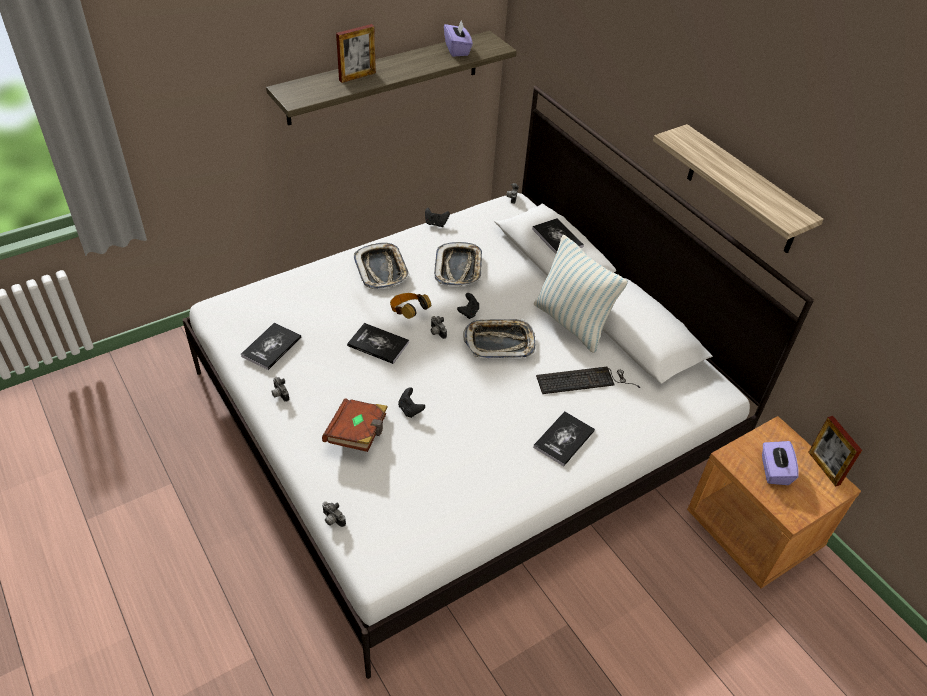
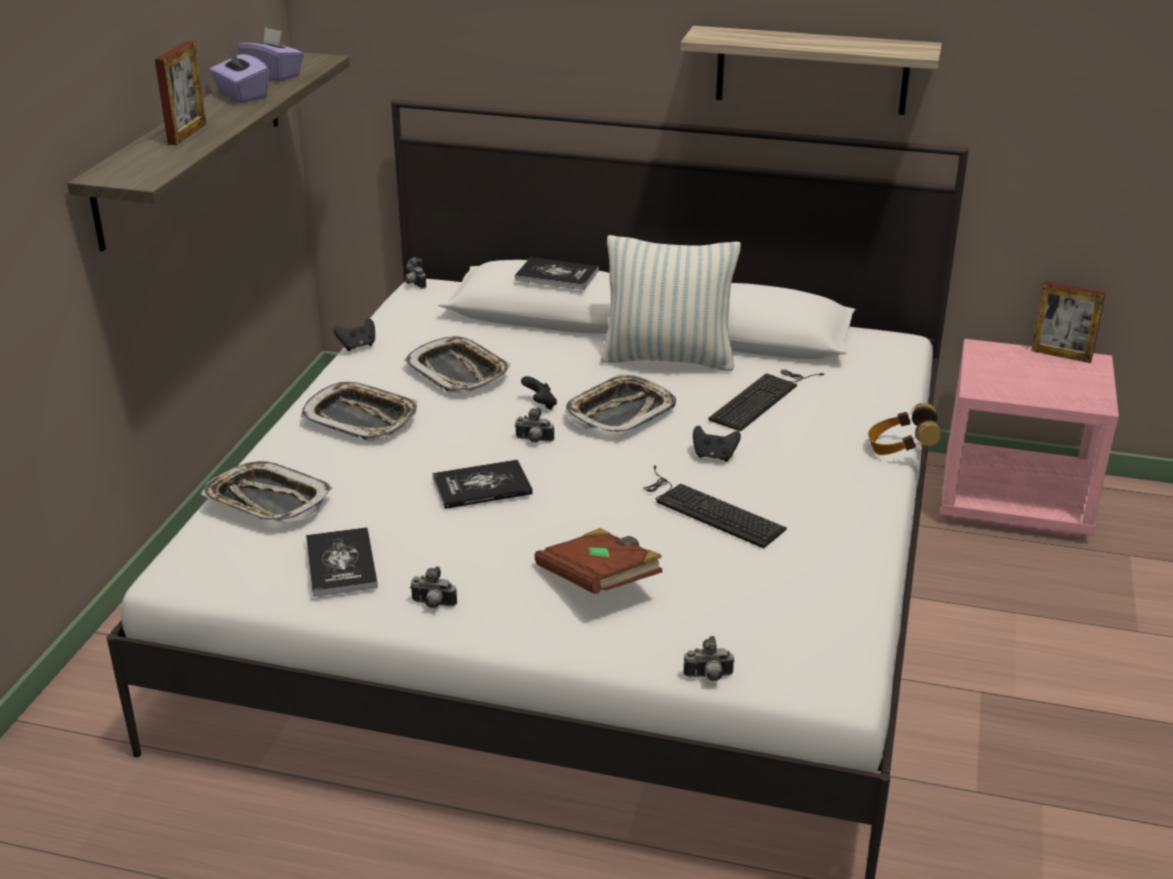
camera: 40 degrees left, 15 degrees down
headphones [390,293,431,319] -> headphones moved to [868,403,942,455]
black game controller [398,387,425,418] -> black game controller moved to [693,426,741,462]
book [533,411,595,466] -> none
brown nightstand [687,416,861,589] -> pink nightstand [941,339,1119,538]
purple tissue box [762,441,799,485] -> purple tissue box moved to [210,47,269,103]
none -> tray [201,461,332,523]
none -> keyboard [643,465,787,549]

